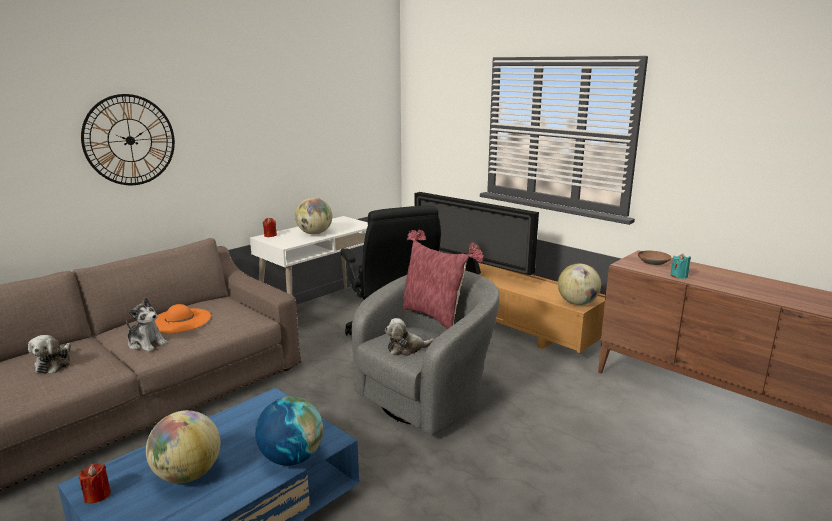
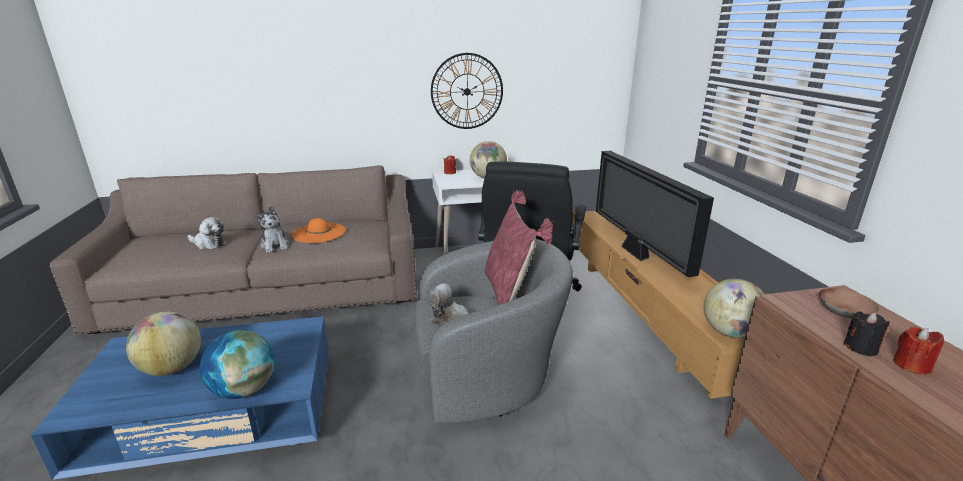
camera: 35 degrees right, 5 degrees up
plush toy [28,335,71,374] -> plush toy turned 105 degrees counterclockwise [187,217,227,250]
red candle [79,463,111,503] -> red candle moved to [893,327,944,375]
wall clock [81,94,175,185] -> wall clock moved to [431,53,503,129]
turquoise candle [670,253,691,279] -> black candle [843,312,889,356]

